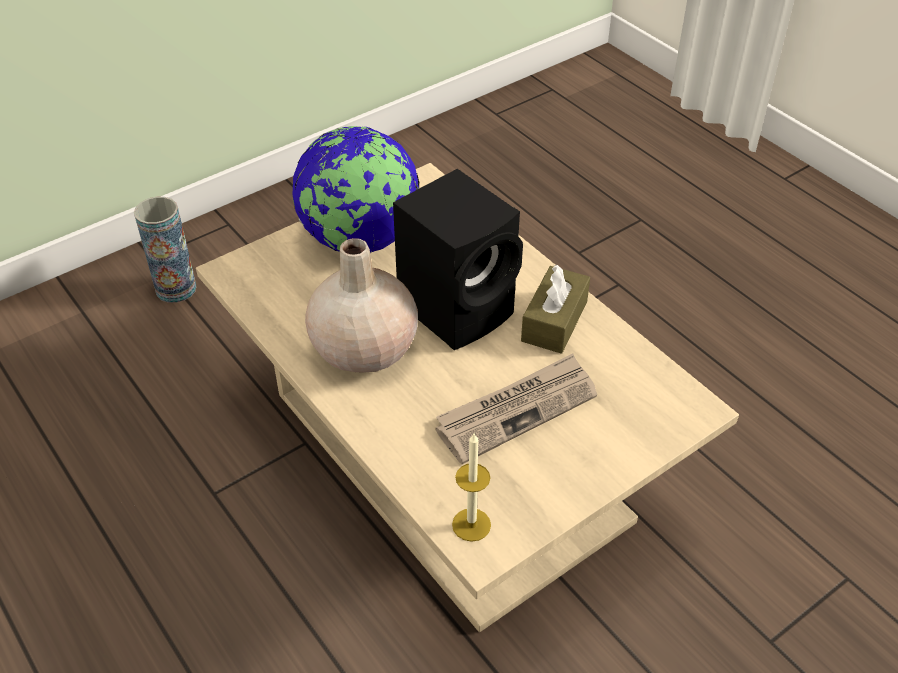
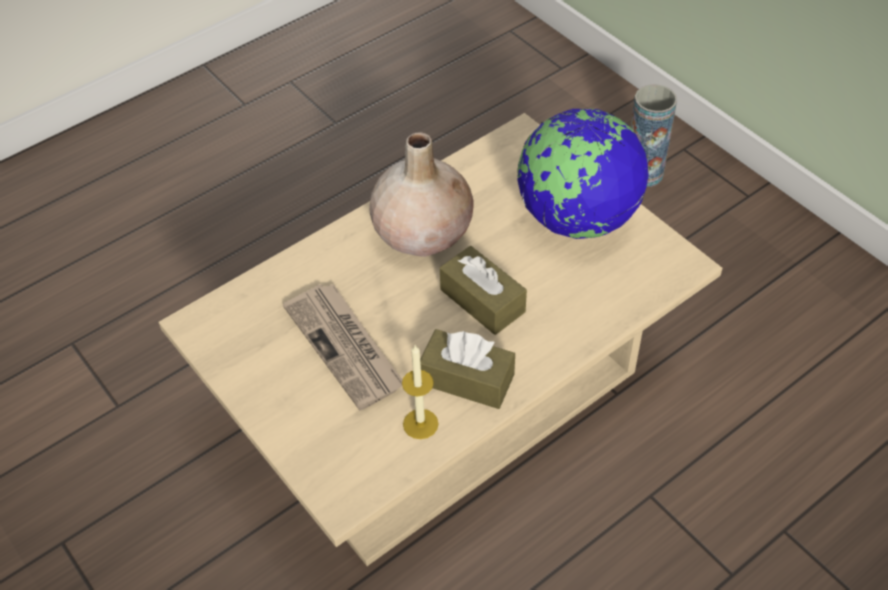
camera: 90 degrees right, 5 degrees up
black speaker [393,169,523,350] -> brown tissue box [440,246,527,335]
candle [452,434,491,542] -> candle moved to [402,345,439,439]

